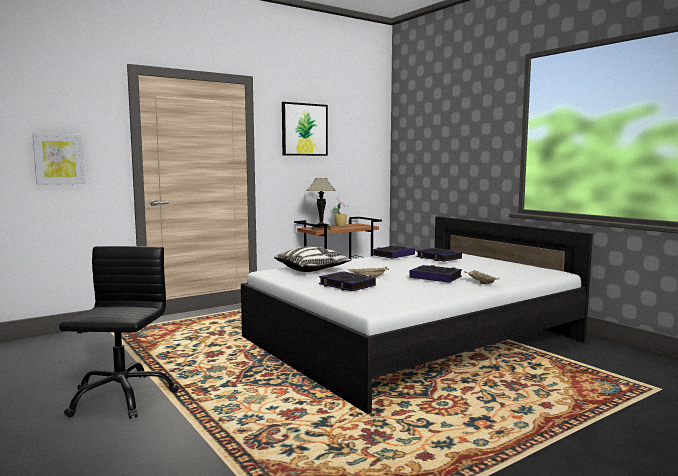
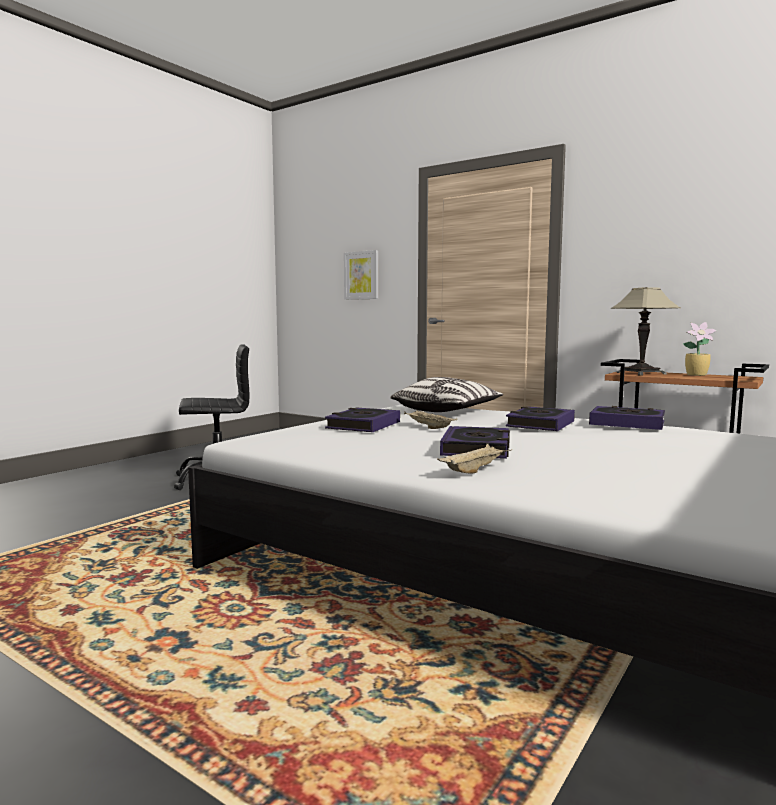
camera: 70 degrees right, 0 degrees up
picture [282,102,328,156] -> none
book [416,248,462,262] -> book moved to [506,406,575,431]

